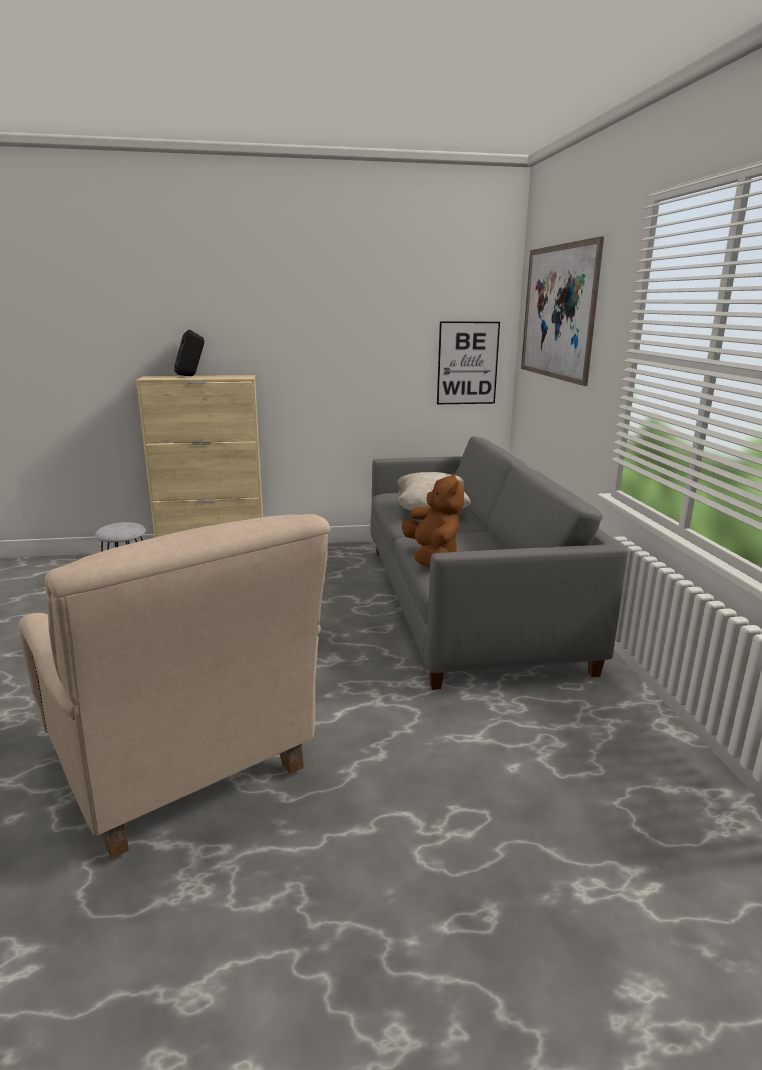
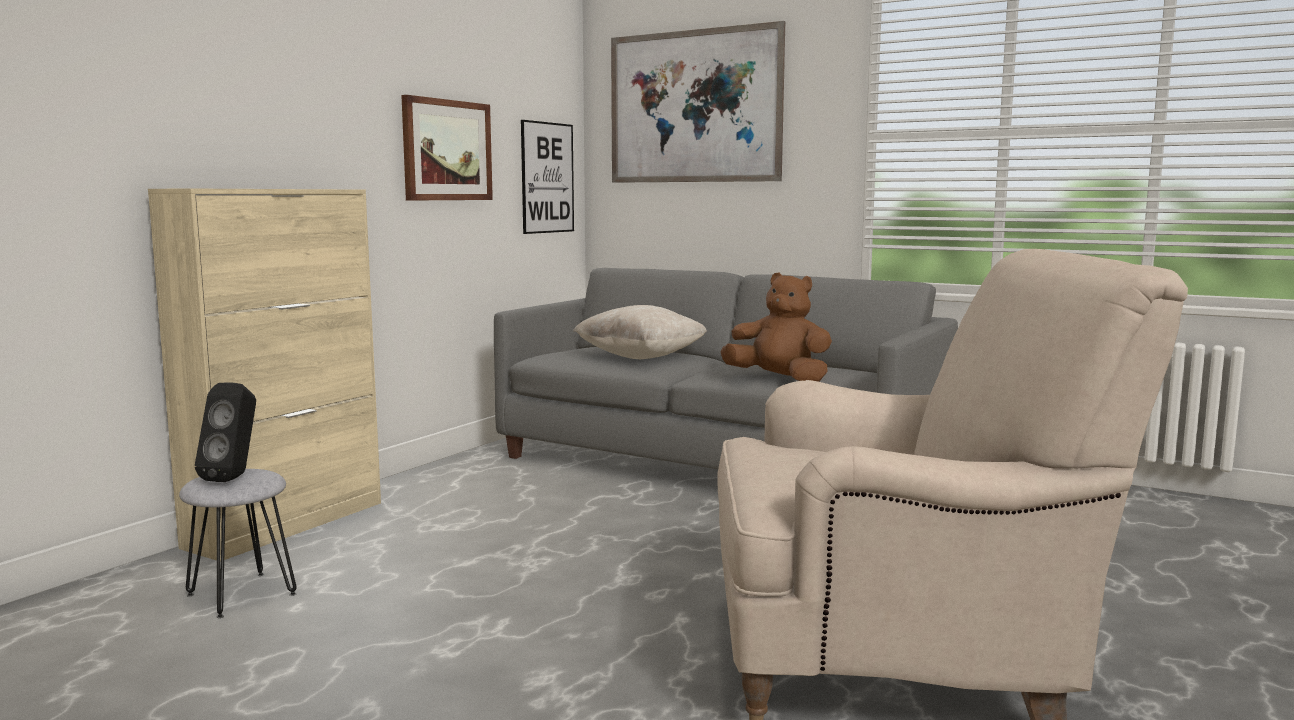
camera: 50 degrees left, 10 degrees down
black speaker [174,330,204,376] -> black speaker moved to [195,382,256,482]
none -> picture [401,95,493,200]

